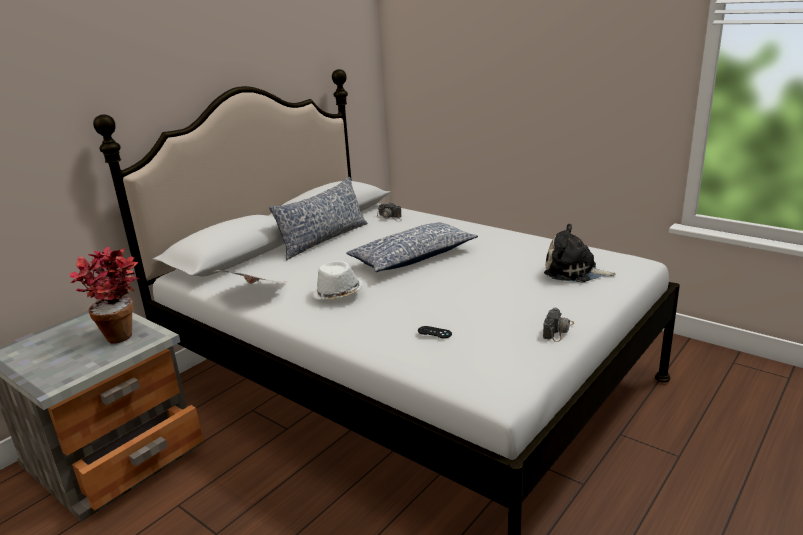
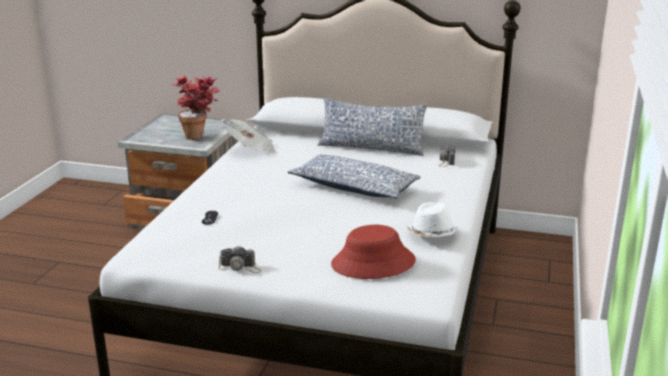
camera: 65 degrees right, 0 degrees up
white hat [312,261,363,300] -> white hat moved to [407,202,459,237]
plush toy [544,224,616,282] -> red hat [331,225,416,279]

